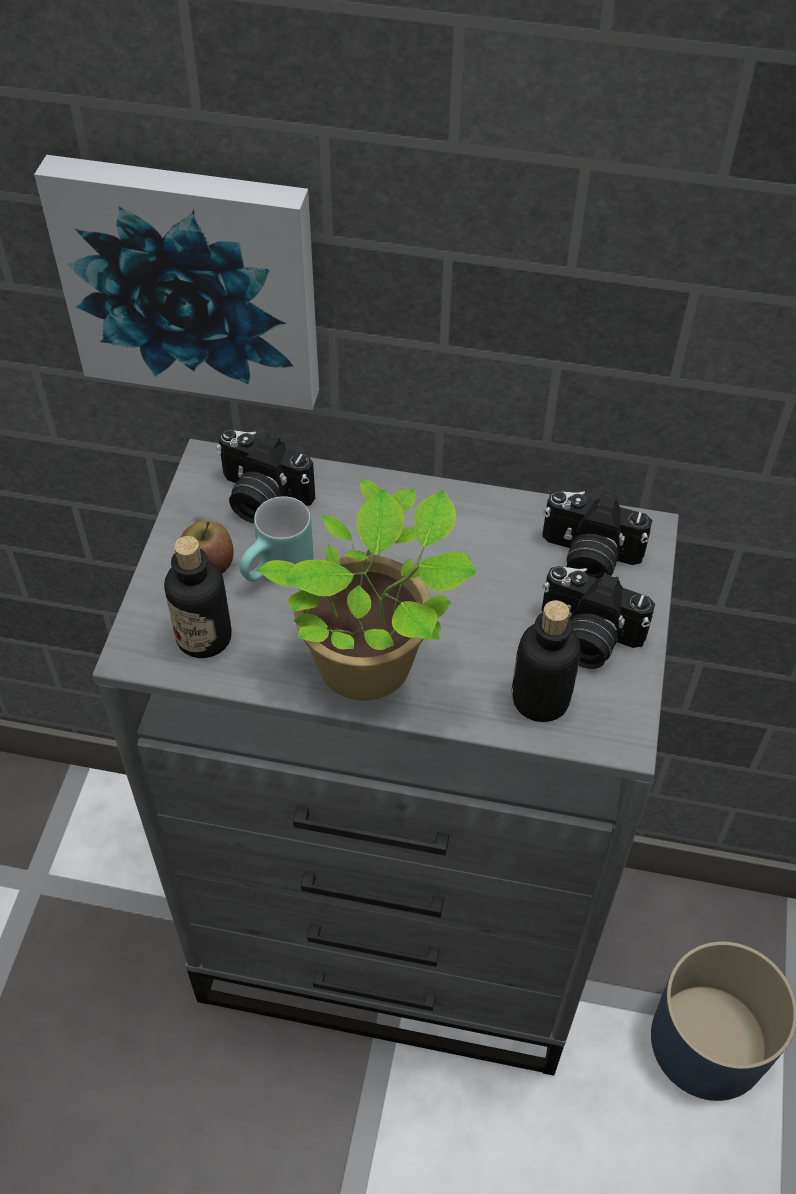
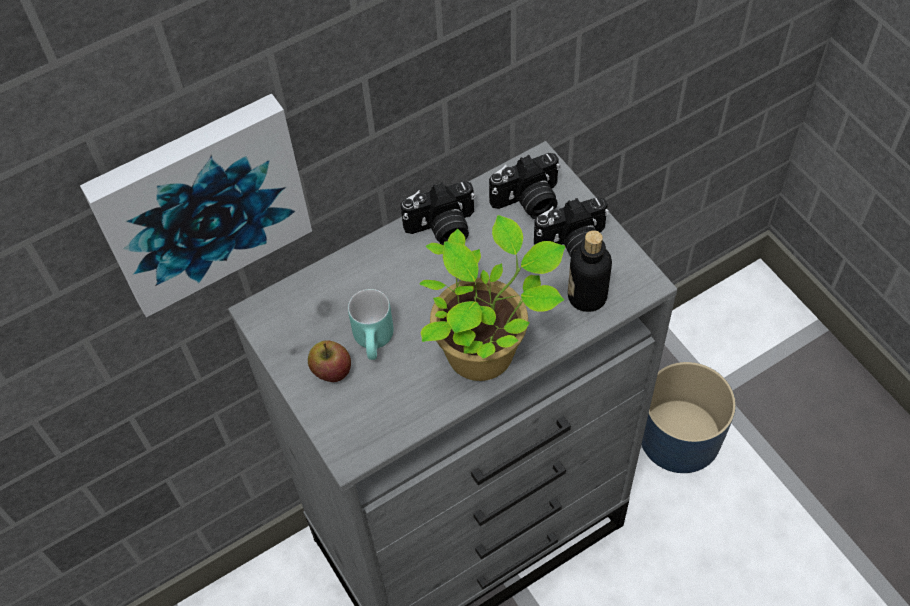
camera: 40 degrees left, 5 degrees up
bottle [164,536,232,658] -> none
camera [216,430,315,523] -> camera moved to [400,181,476,246]

